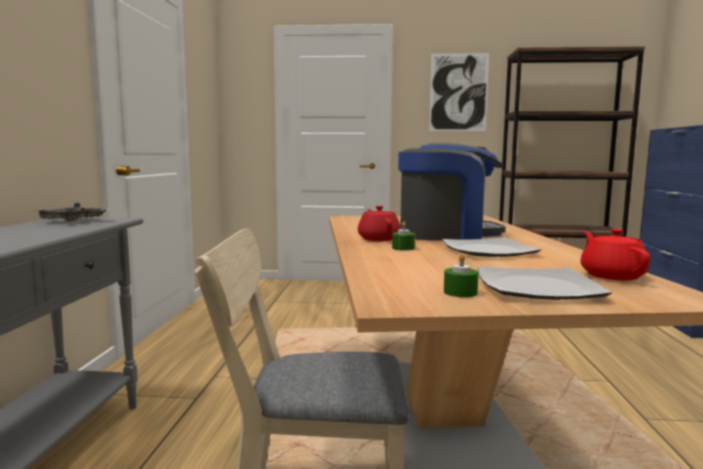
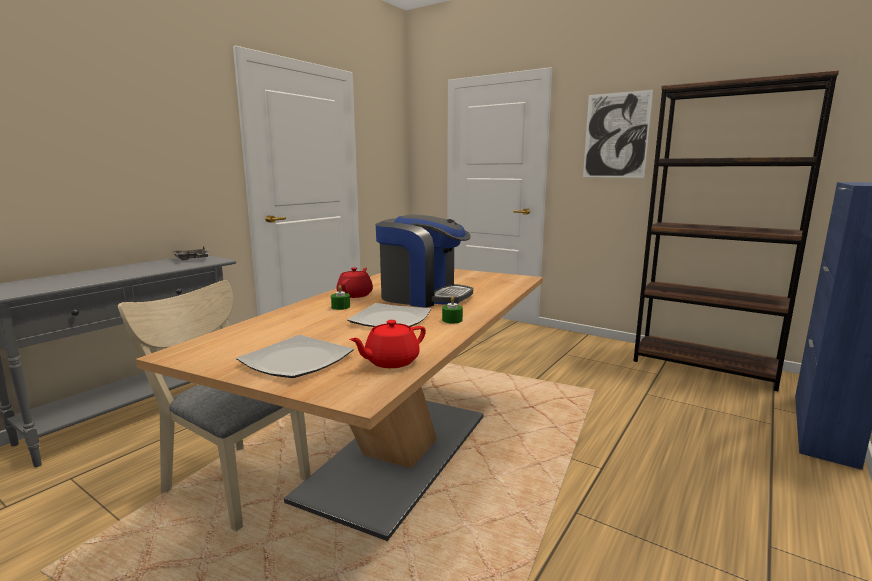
camera: 30 degrees right, 5 degrees up
green candle [444,254,478,297] -> green candle moved to [442,297,463,324]
red teapot [580,229,650,280] -> red teapot turned 150 degrees counterclockwise [349,320,426,368]

